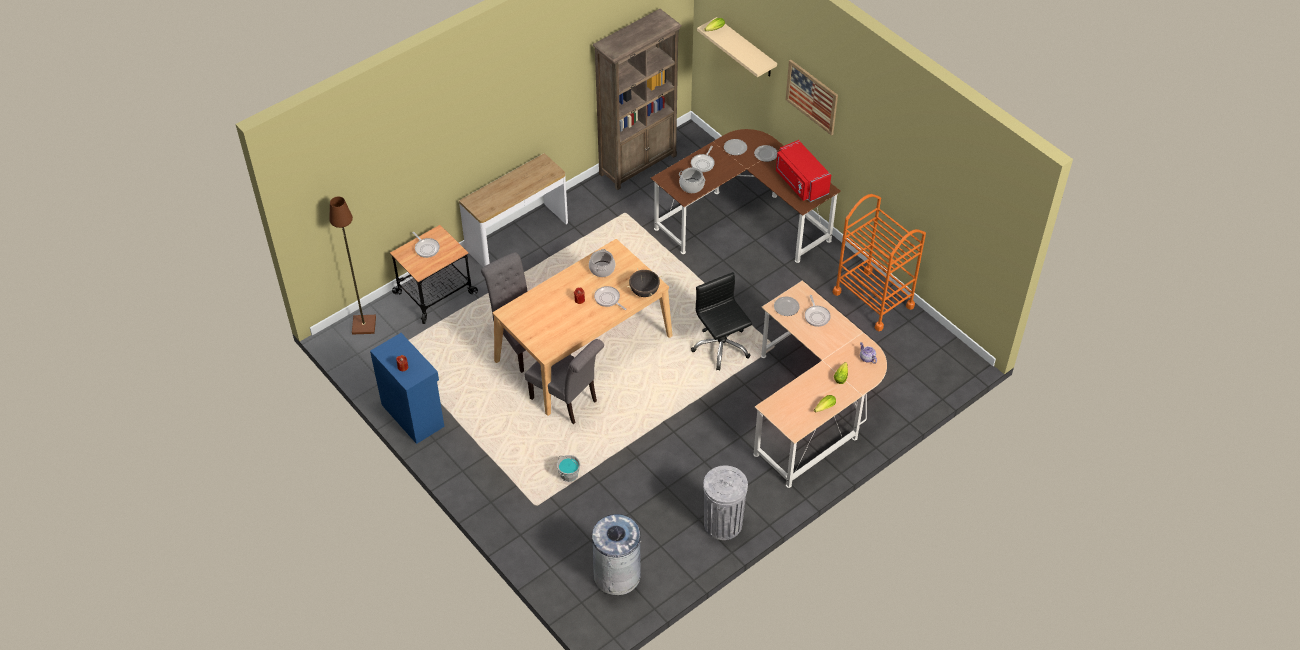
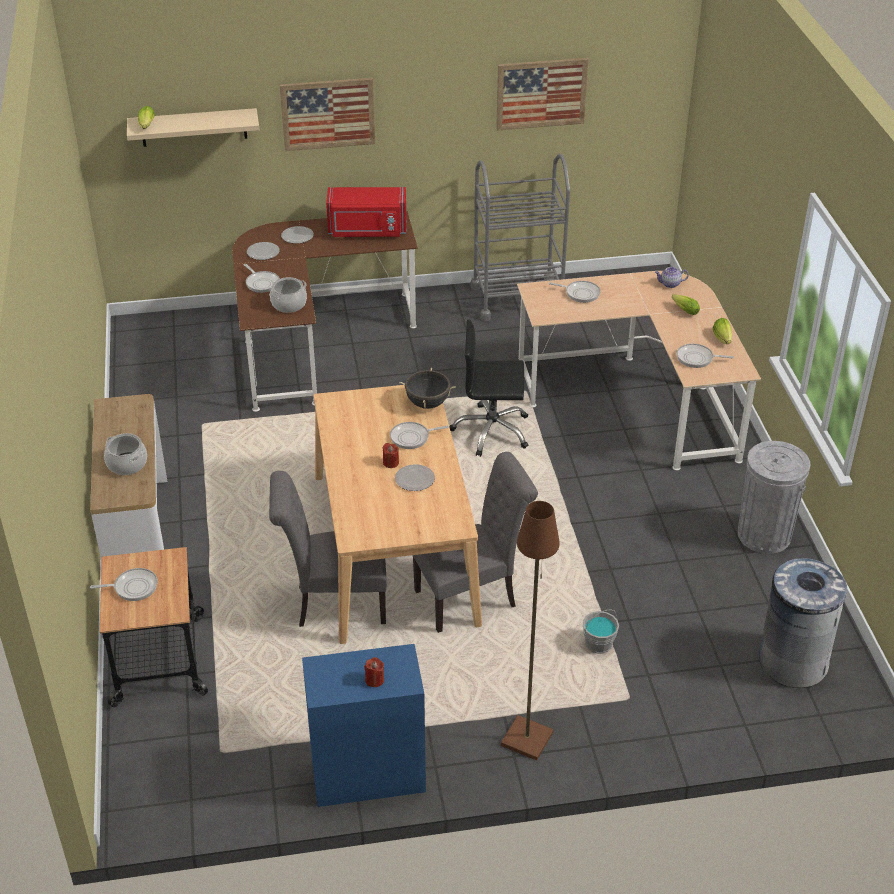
camera: 60 degrees left, 10 degrees down
brown floor lamp [329,197,376,334] -> brown floor lamp moved to [501,501,560,761]
cooking pot [589,249,615,277] -> cooking pot moved to [104,433,147,475]
brown bookcase [593,9,682,190] -> none
plate [774,296,800,316] -> plate moved to [395,464,435,491]
orange cart [833,194,926,331] -> grey cart [470,154,570,321]
none -> picture [496,58,589,131]
none -> frying pan [677,344,734,368]

